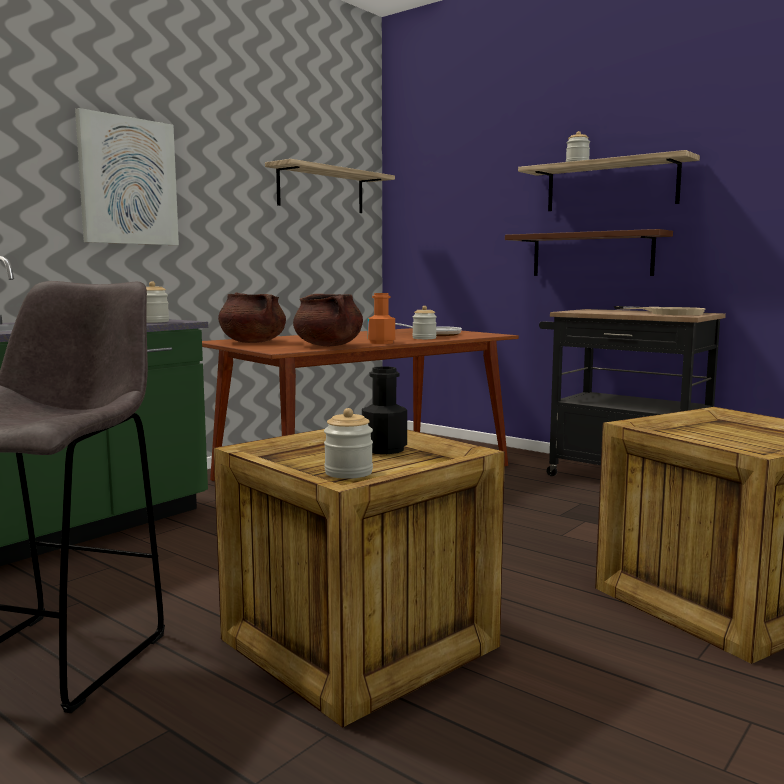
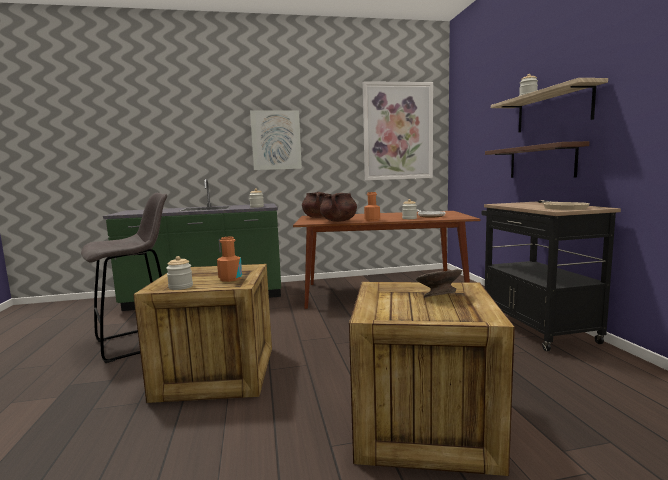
camera: 40 degrees right, 0 degrees up
shelf [265,159,395,213] -> picture [363,81,433,181]
black bottle [362,366,407,454] -> orange bottle [217,237,242,282]
none -> grey bowl [416,269,462,298]

